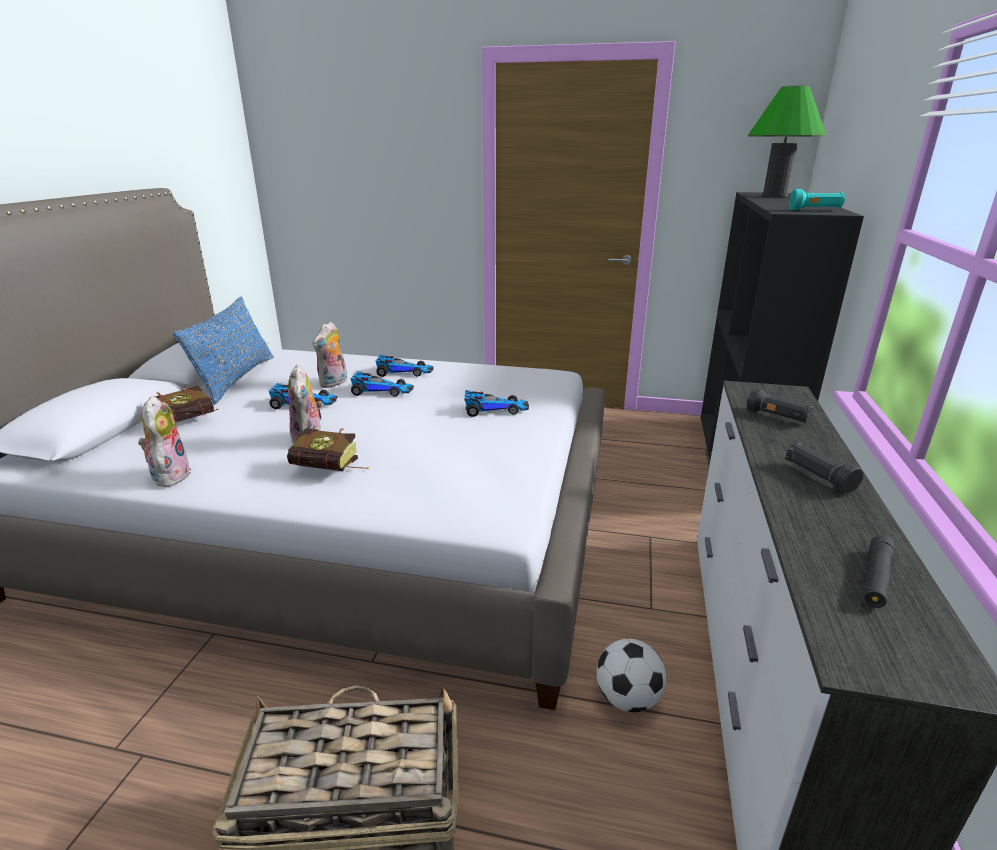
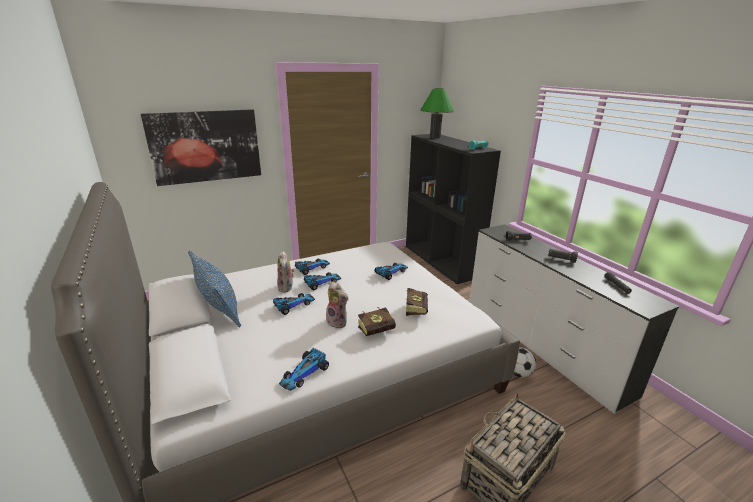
camera: 40 degrees left, 0 degrees up
plush toy [138,396,191,487] -> toy car [279,348,329,391]
book [155,385,219,423] -> book moved to [406,288,428,316]
none -> picture [141,109,261,186]

